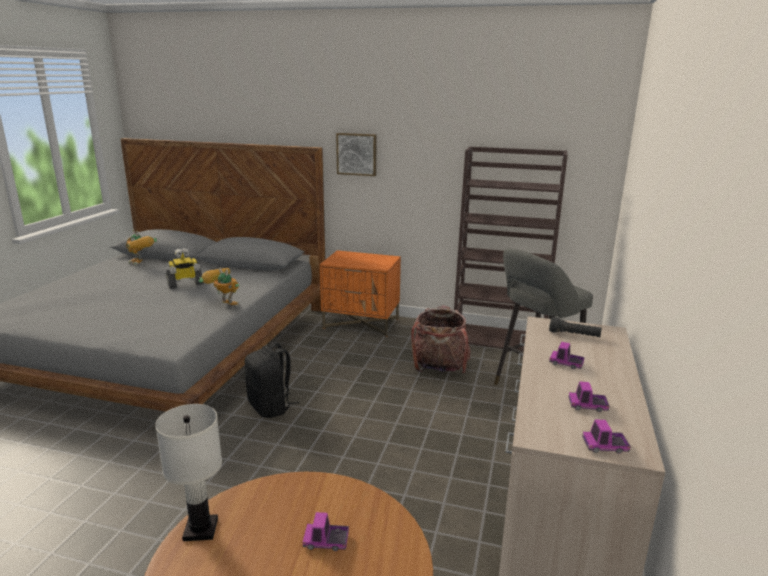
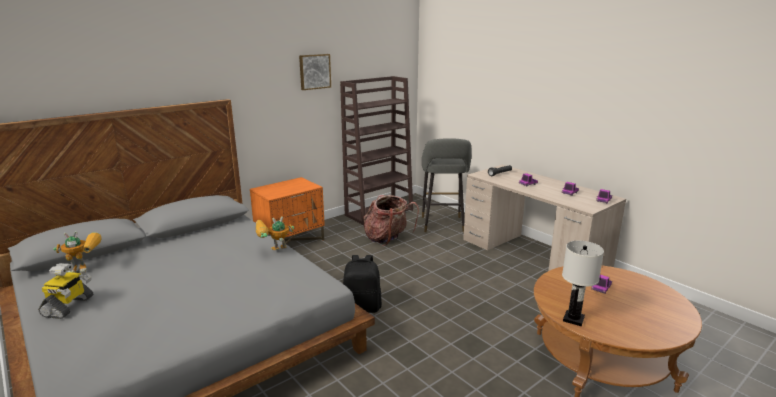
camera: 55 degrees left, 0 degrees up
toy robot [166,248,204,289] -> toy robot moved to [38,263,93,319]
picture [336,133,376,176] -> picture moved to [299,54,331,90]

